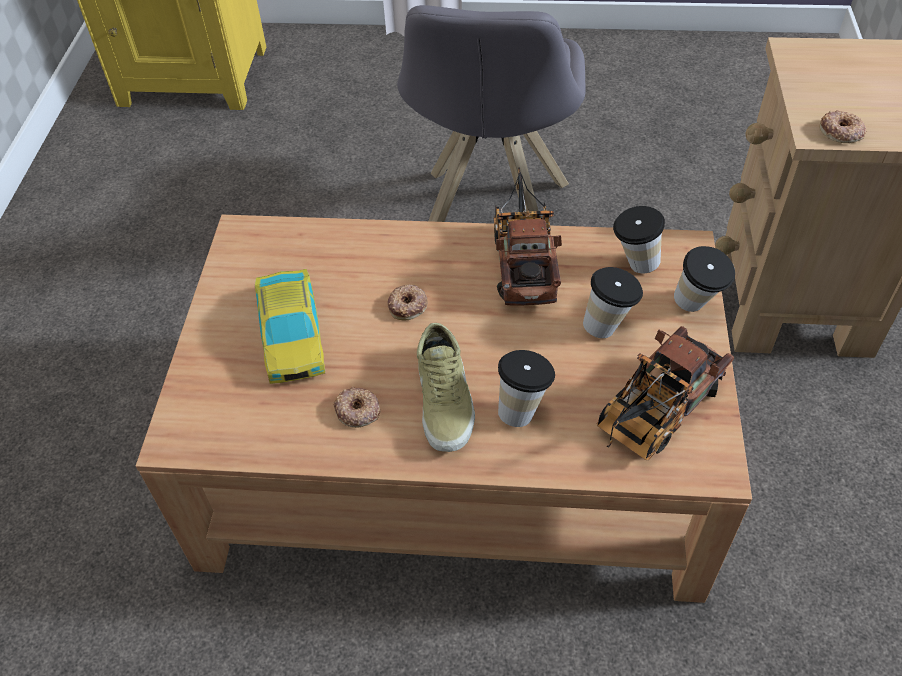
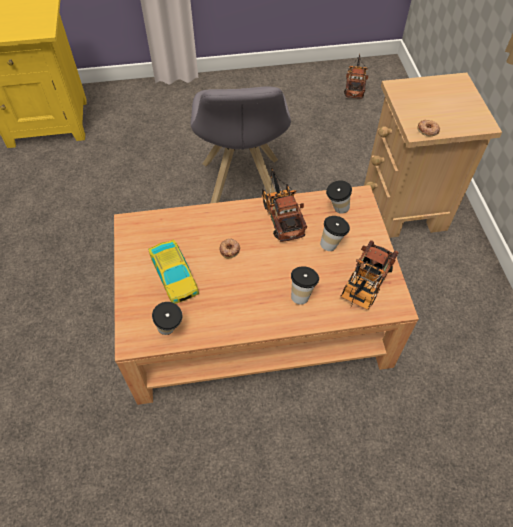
camera: 15 degrees left, 5 degrees up
donut [334,387,380,428] -> none
beige shoe [417,323,475,452] -> none
cup [674,246,735,312] -> cup moved to [152,302,183,335]
none -> toy truck [344,53,368,99]

